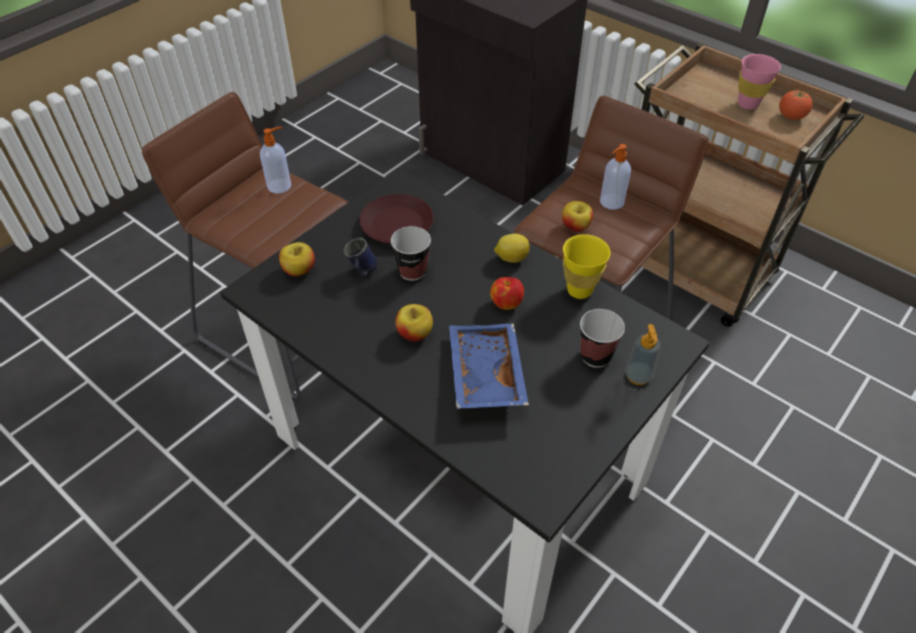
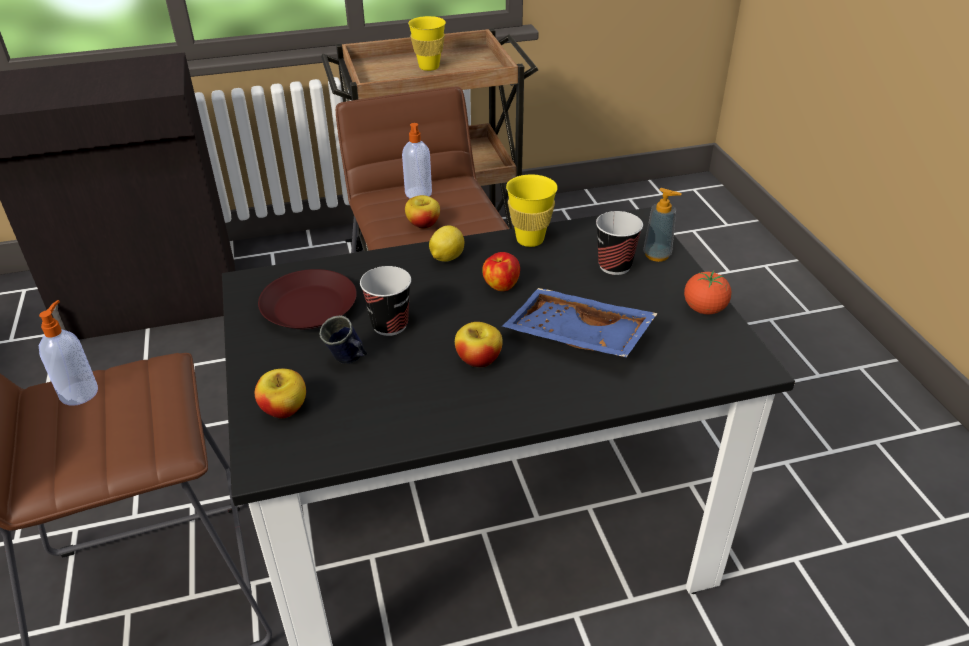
camera: 55 degrees left, 10 degrees down
pink cup [738,54,781,110] -> yellow cup [408,16,446,71]
tomato [779,90,812,120] -> tomato moved to [684,271,732,314]

